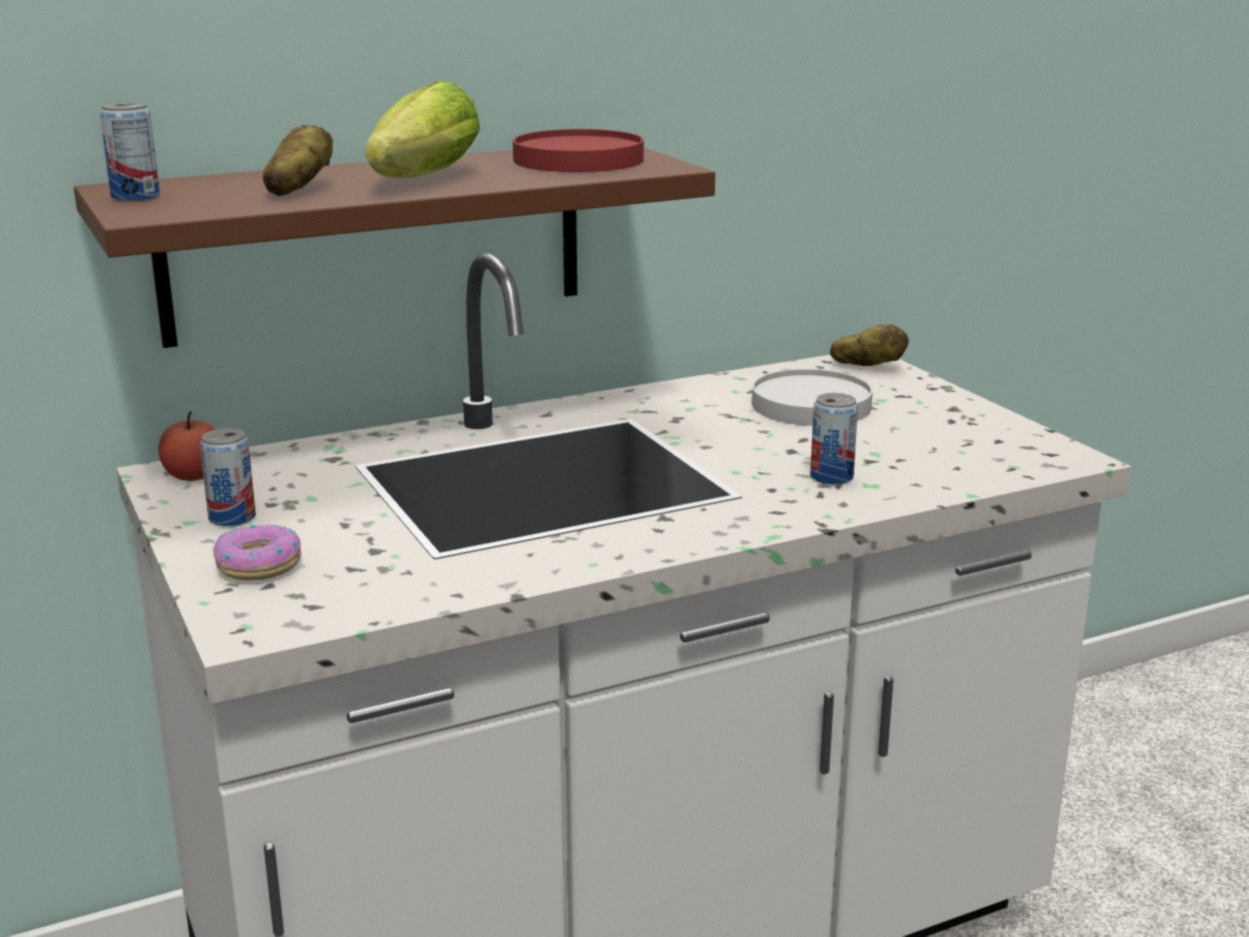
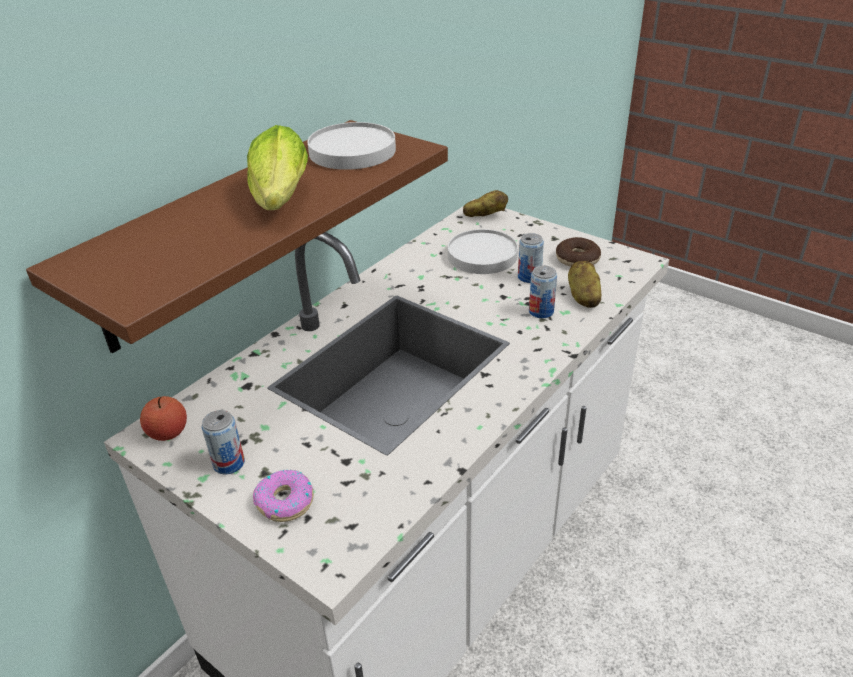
camera: 25 degrees left, 15 degrees up
can [100,102,160,201] -> can moved to [518,233,544,283]
potato [263,125,333,196] -> potato moved to [568,261,602,308]
red plate [513,129,644,172] -> white plate [307,122,396,170]
none -> donut [556,237,601,267]

